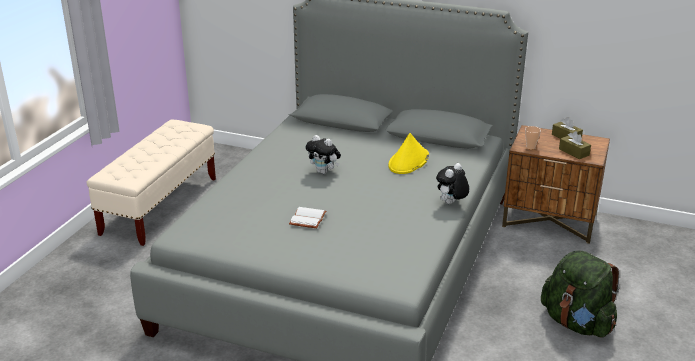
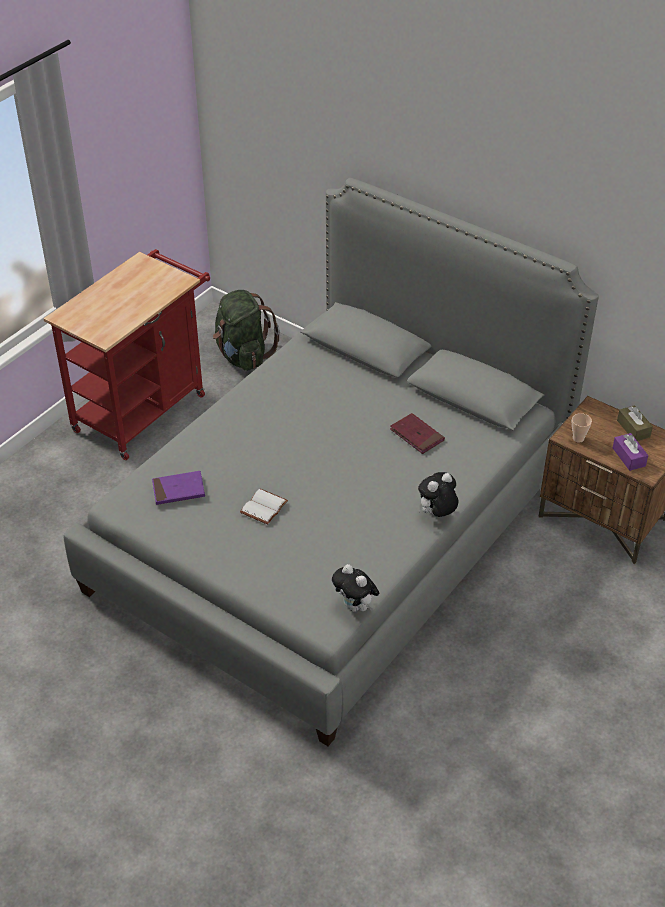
camera: 15 degrees right, 15 degrees up
beige bench [86,120,216,246] -> red cart [43,249,210,460]
plush toy [306,135,341,174] -> plush toy moved to [332,564,379,612]
yellow hat [388,133,429,174] -> red book [390,413,445,454]
green backpack [541,250,619,338] -> green backpack moved to [213,290,280,371]
brown tissue box [559,131,591,159] -> purple tissue box [613,433,648,471]
none -> purple book [152,471,205,505]

